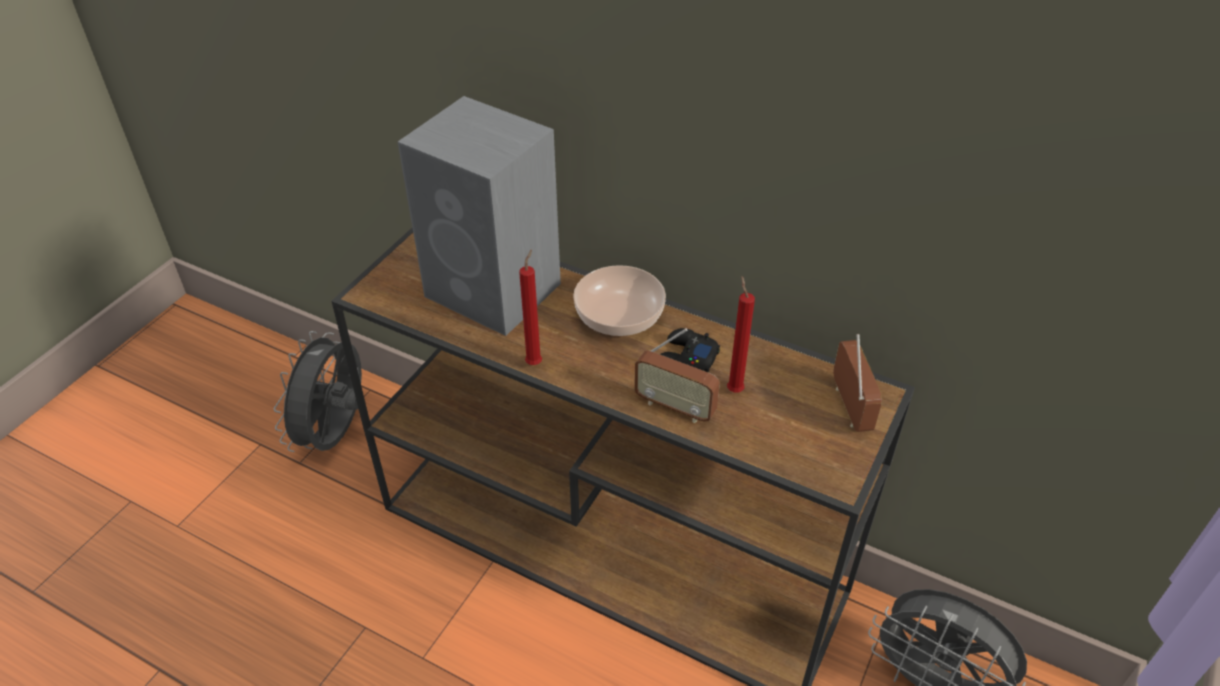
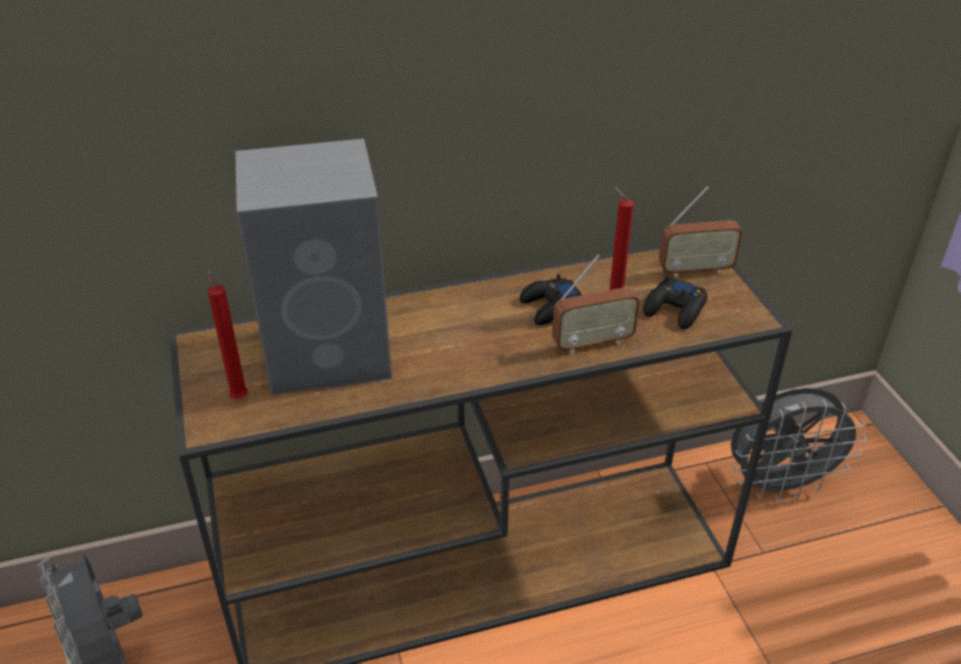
camera: 45 degrees left, 5 degrees down
red candle [519,249,542,365] -> red candle moved to [208,267,248,399]
bowl [573,265,666,336] -> none
radio [833,334,882,432] -> radio turned 135 degrees clockwise [659,186,742,278]
none -> black game controller [643,276,708,329]

